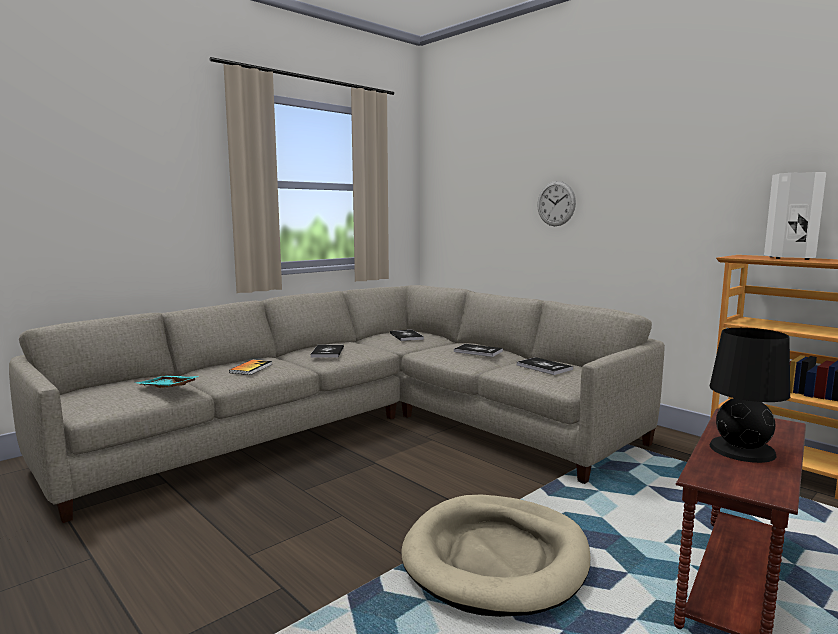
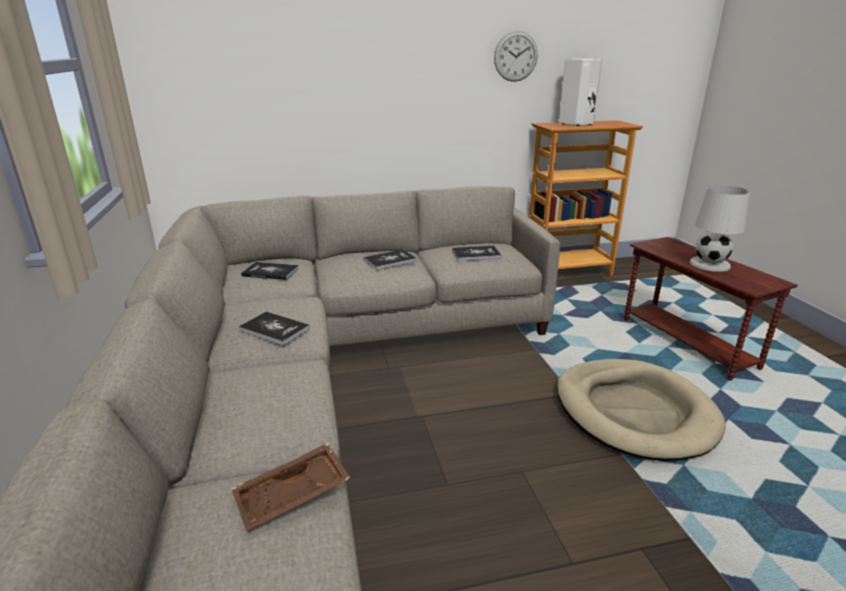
camera: 60 degrees left, 15 degrees up
turquoise tray [136,376,200,388] -> brown tray [232,443,350,531]
book [229,360,272,375] -> none
wall clock [537,181,576,226] -> wall clock moved to [494,31,538,82]
black table lamp [710,328,790,463] -> white table lamp [690,185,750,272]

